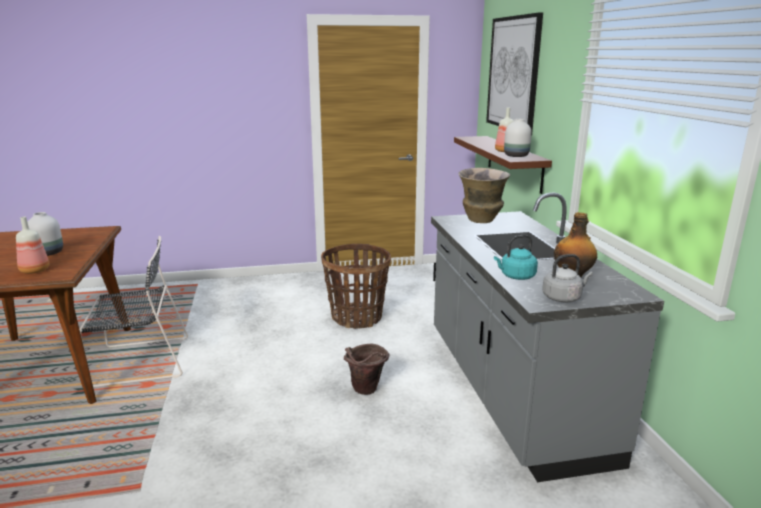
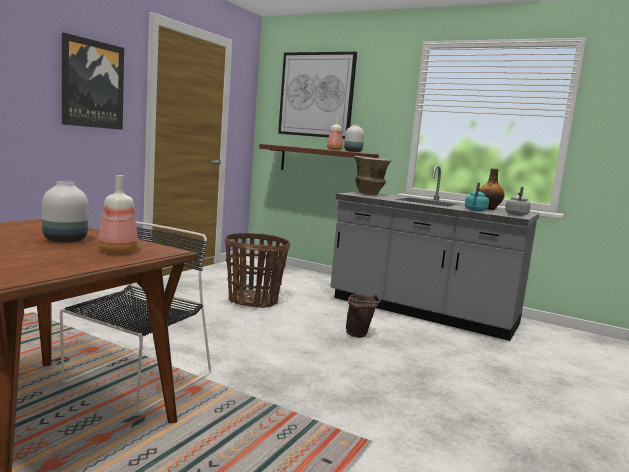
camera: 50 degrees left, 10 degrees down
none -> picture [62,32,124,130]

